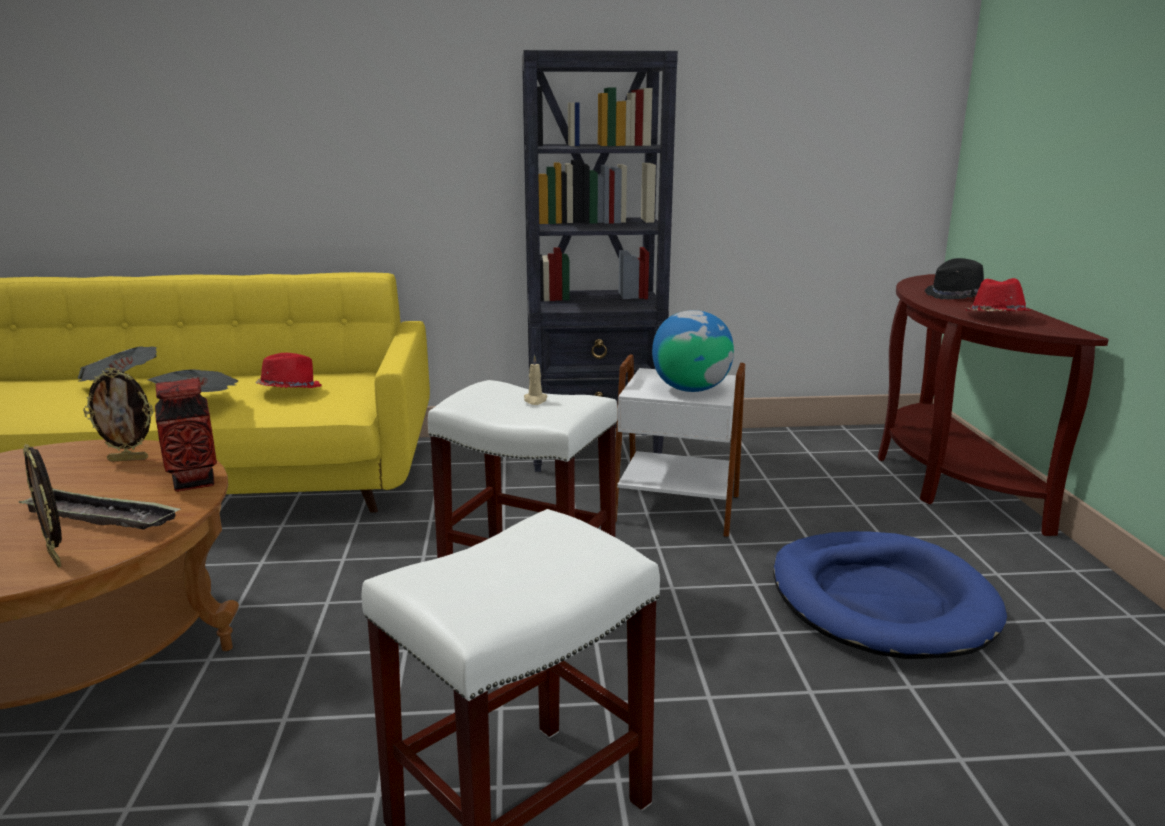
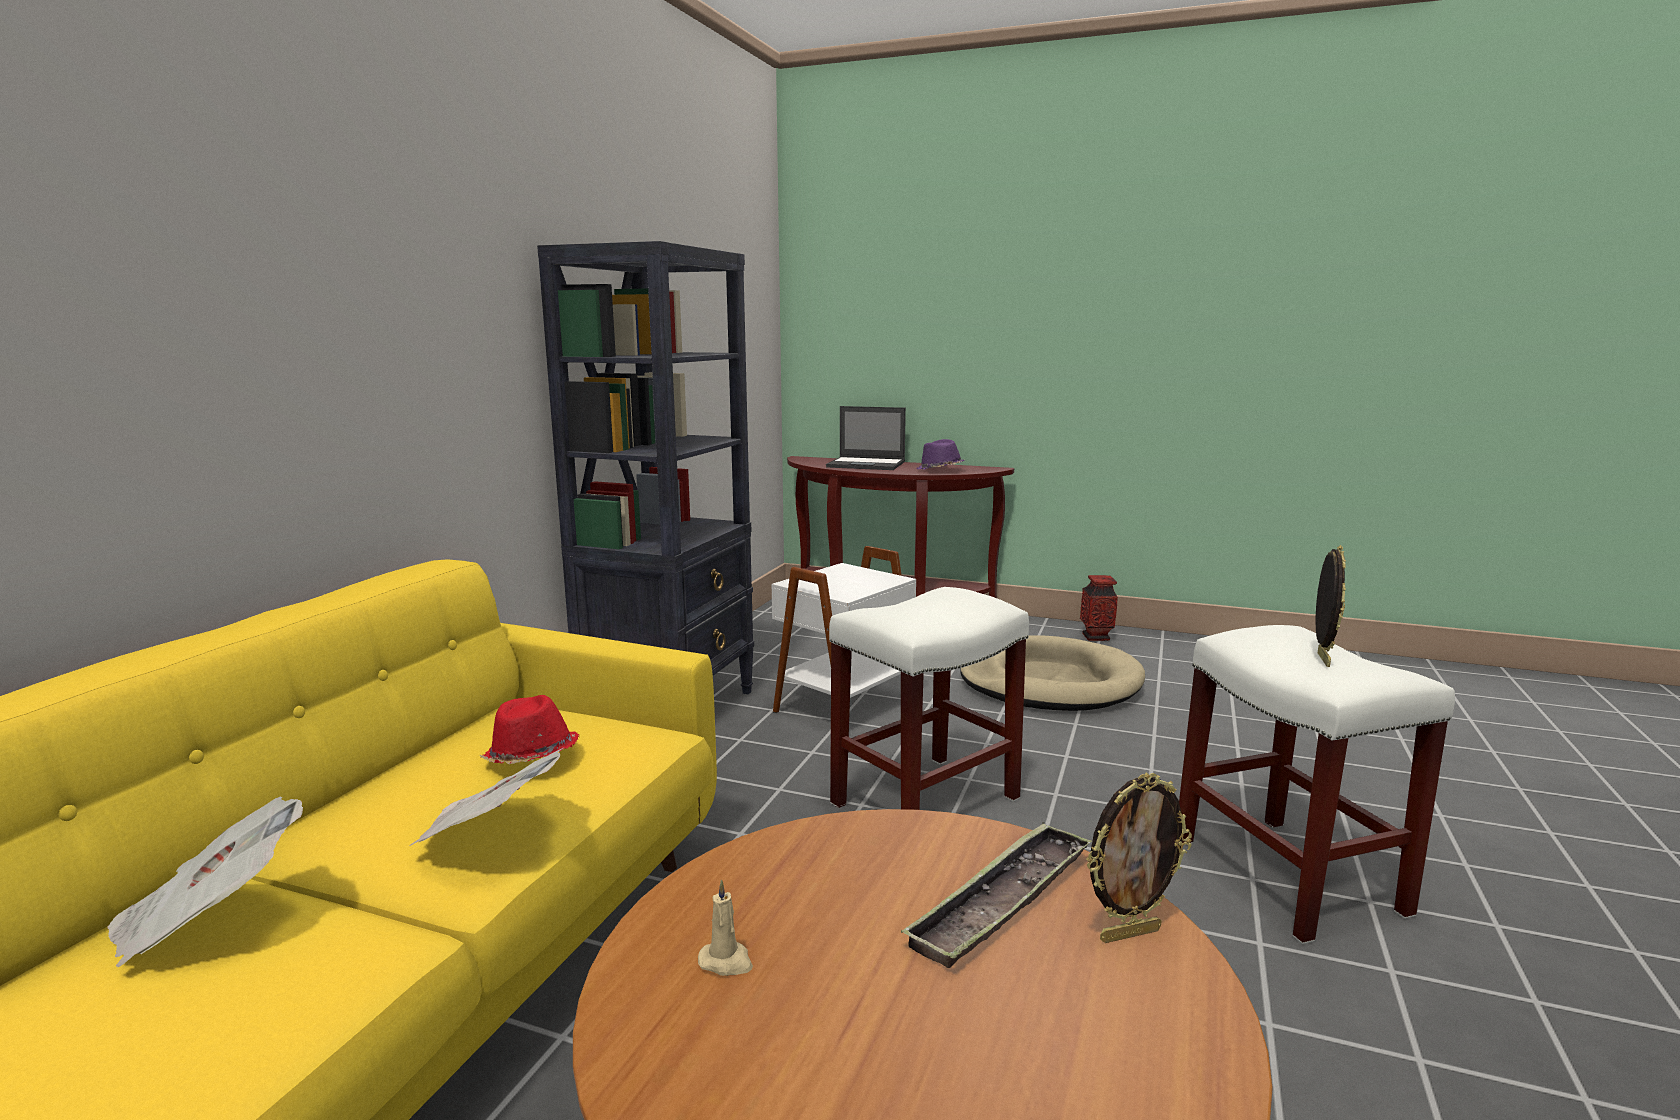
camera: 65 degrees left, 5 degrees down
picture frame [83,368,153,462] -> picture frame moved to [1316,545,1346,667]
vase [155,378,217,492] -> vase moved to [1080,575,1118,641]
beige candle [524,355,547,405] -> beige candle moved to [698,879,753,976]
globe [652,310,734,392] -> none
blue dog bed [773,531,1007,659] -> beige dog bed [960,635,1145,711]
black hat [925,258,984,299] -> laptop [826,406,906,470]
red hat [965,278,1031,311] -> purple hat [917,439,965,470]

